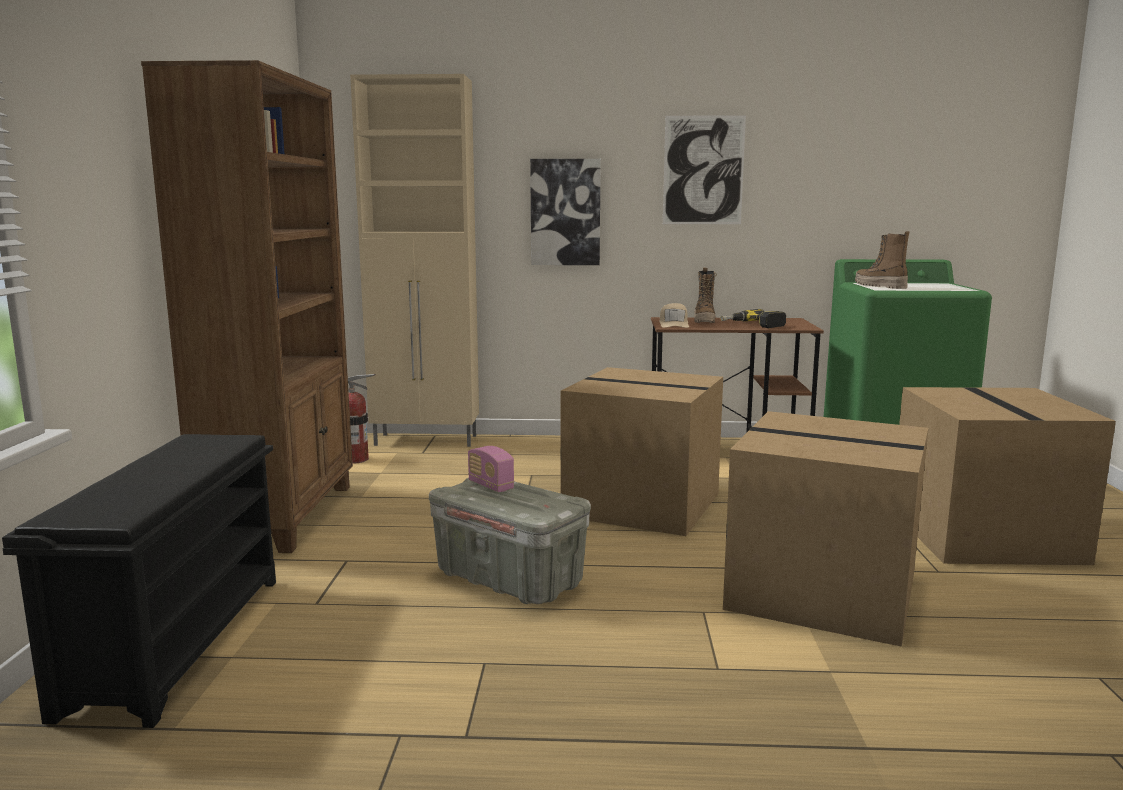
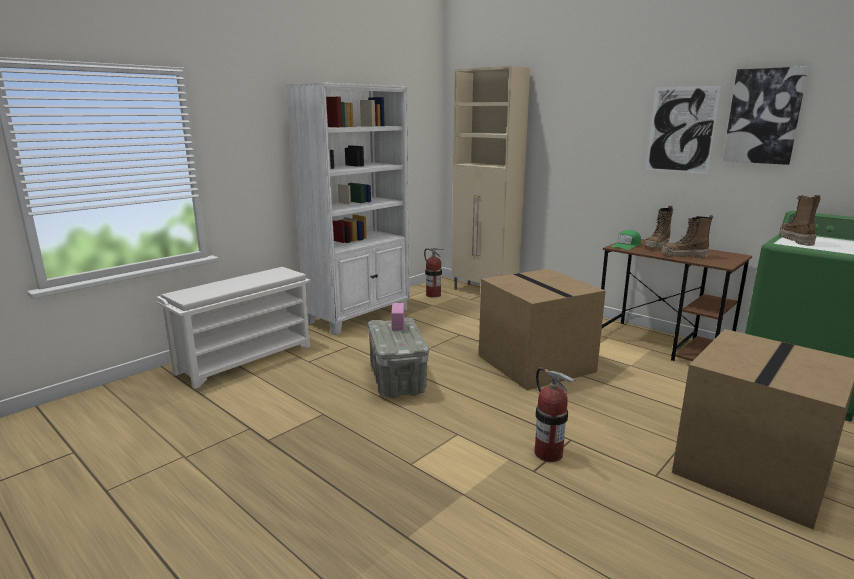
camera: 40 degrees right, 5 degrees up
black shoe rack [2,434,276,728] -> white shoe rack [156,267,311,389]
brown bookcase [141,60,353,553] -> white bookcase [286,82,410,335]
picture [530,159,601,265] -> picture moved to [722,66,809,165]
beige cap [659,303,689,328] -> green cap [611,230,641,250]
power drill [720,309,786,328] -> boot [662,215,713,258]
cardboard box [723,411,928,647] -> fire extinguisher [535,367,575,462]

